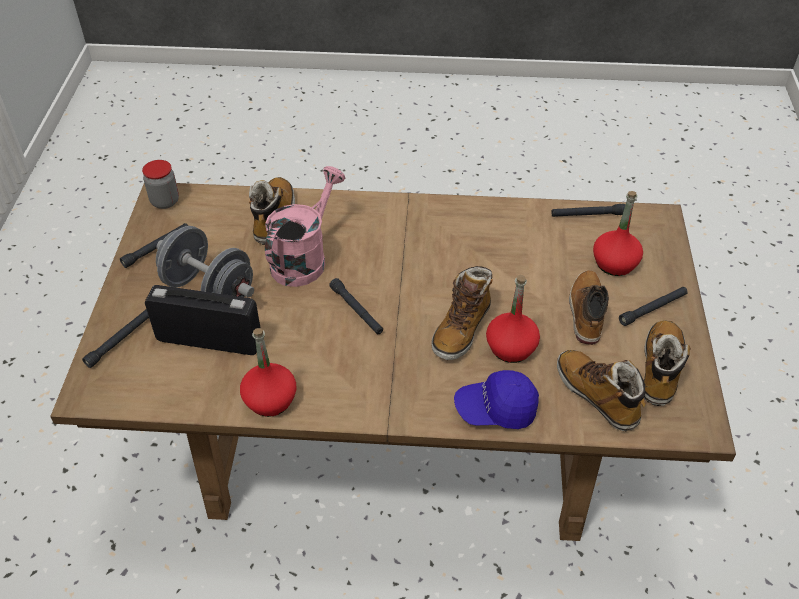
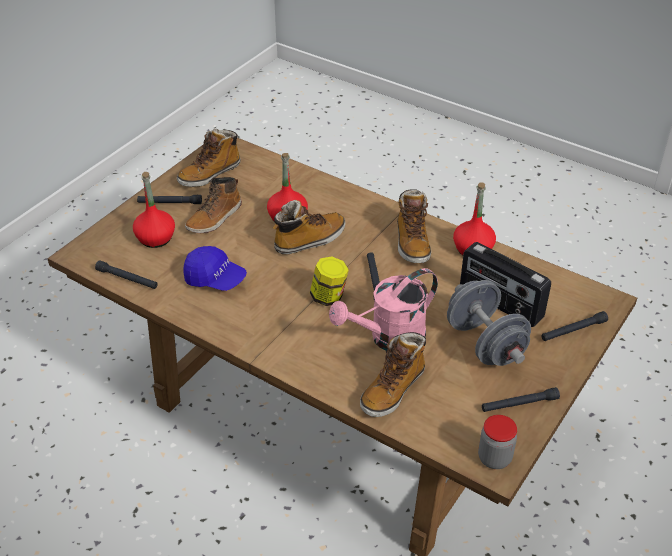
camera: 150 degrees left, 5 degrees down
blue cap [454,370,539,429] -> blue cap moved to [183,246,247,291]
boot [557,350,646,431] -> boot moved to [397,189,431,263]
none -> jar [310,257,349,306]

